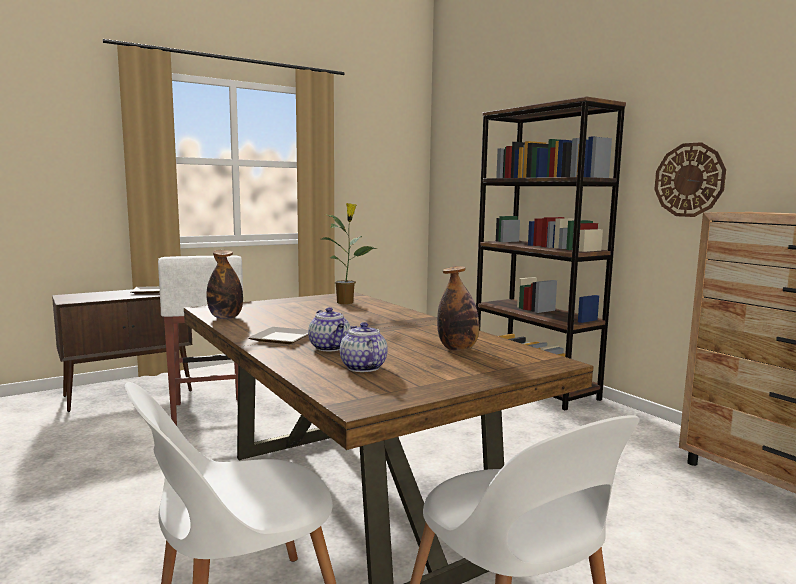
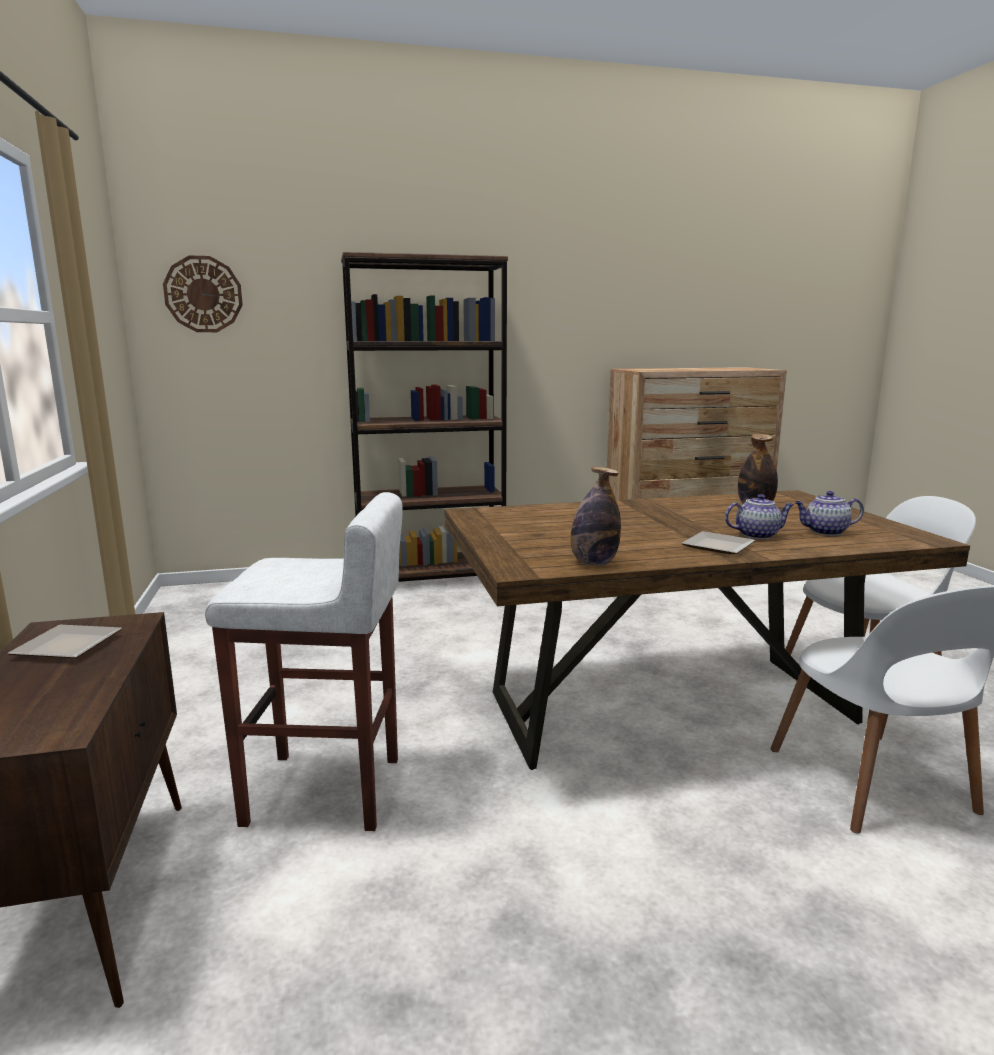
camera: 70 degrees left, 5 degrees up
potted plant [322,203,378,304] -> none
wall clock [654,142,726,217] -> wall clock moved to [163,255,243,332]

